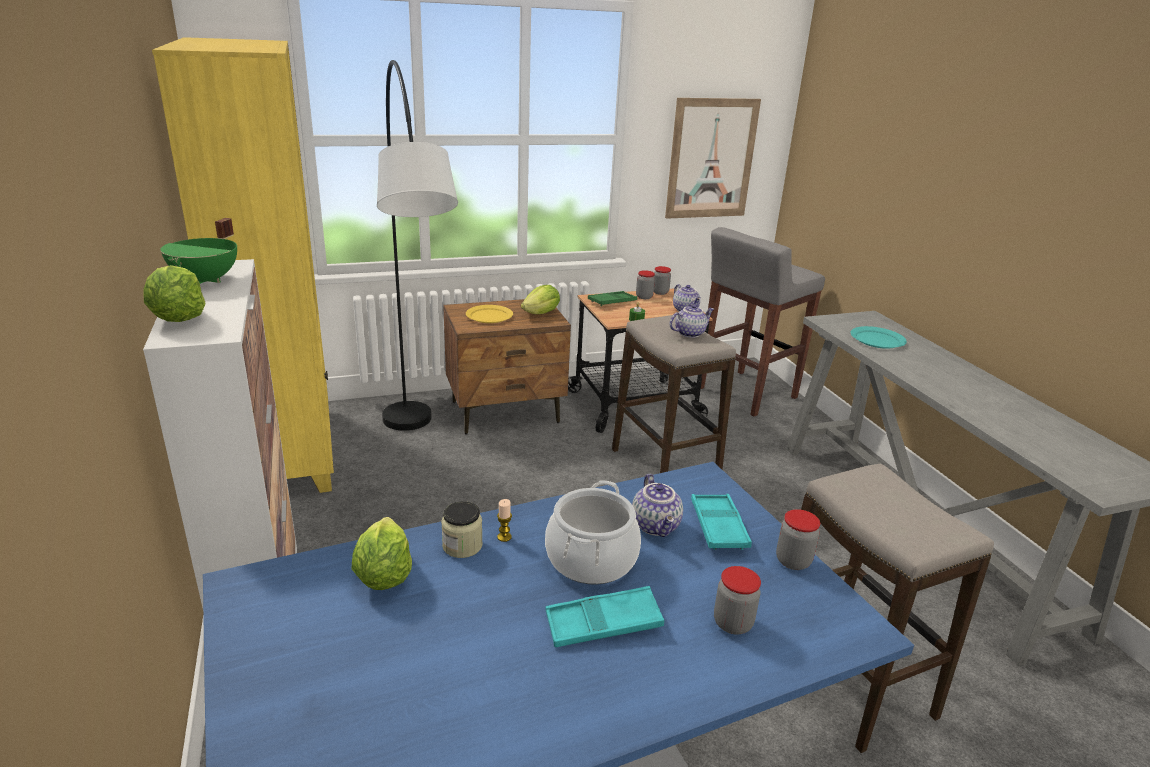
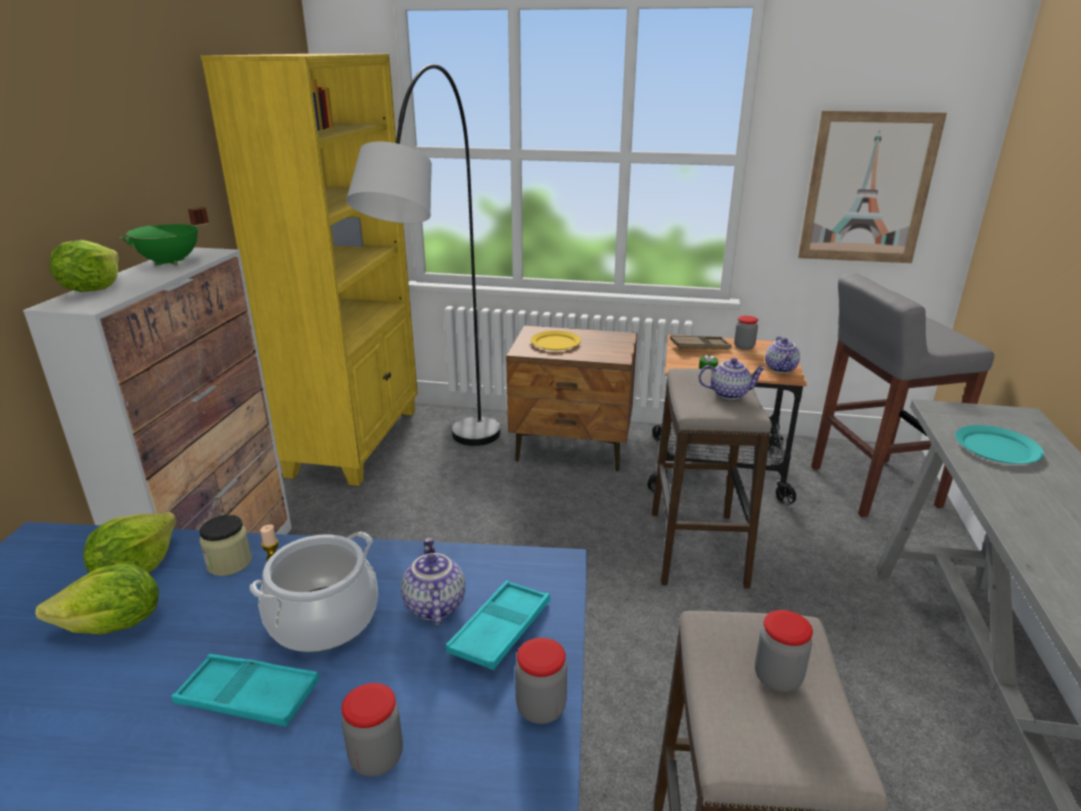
camera: 30 degrees right, 0 degrees up
lettuce [521,285,560,314] -> lettuce moved to [36,563,159,634]
green tray [588,291,637,306] -> brown tray [670,335,732,349]
teapot [632,474,683,537] -> teapot turned 150 degrees clockwise [401,538,465,626]
jar [654,266,671,295] -> jar moved to [755,610,813,692]

